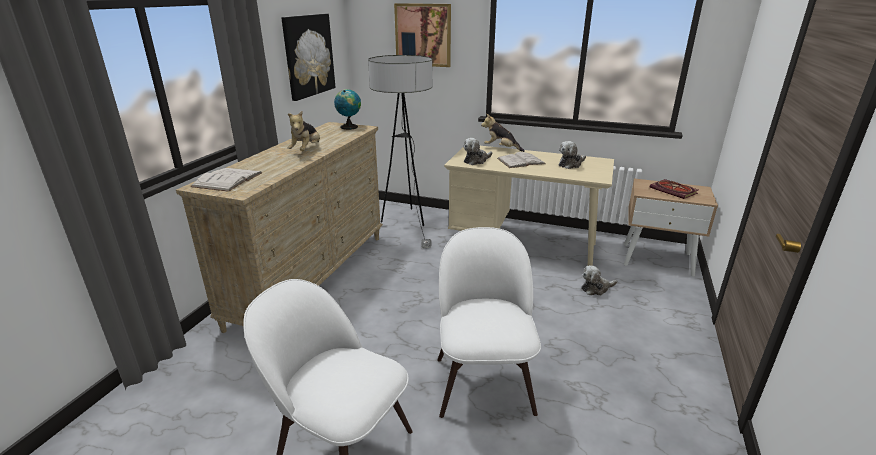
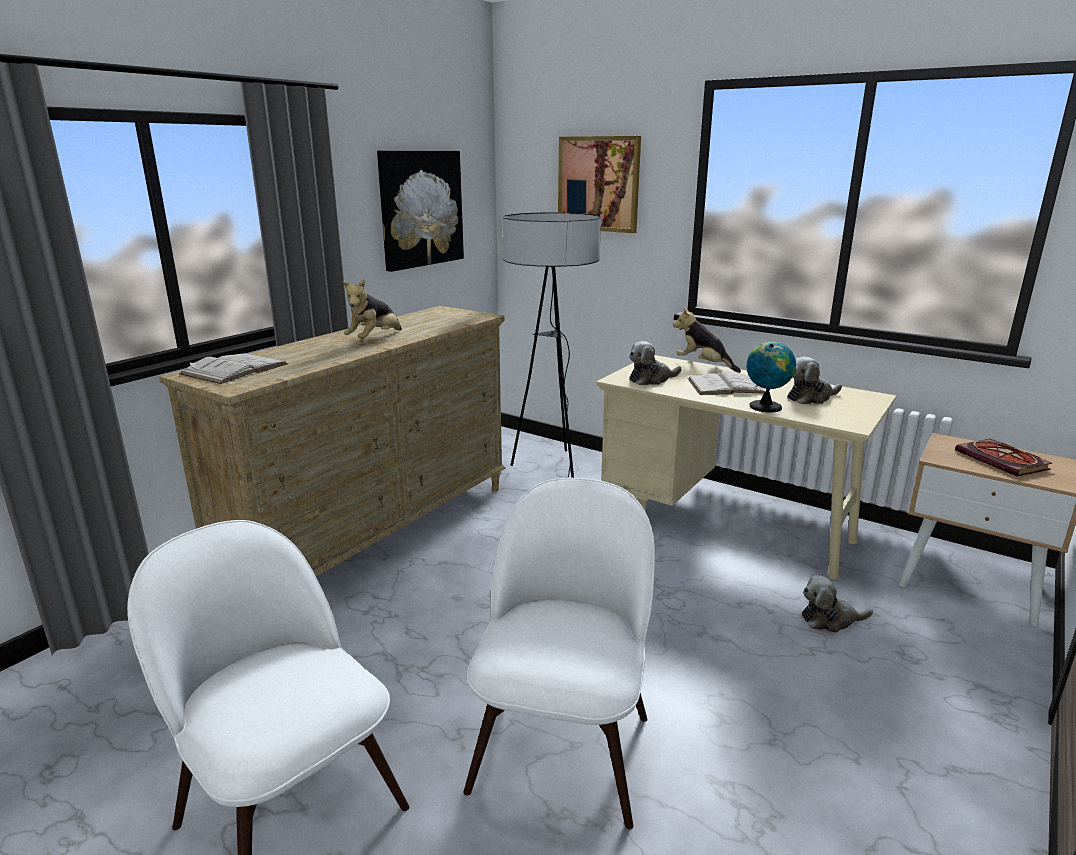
camera: 15 degrees right, 5 degrees down
globe [334,89,361,130] -> globe moved to [746,342,796,413]

